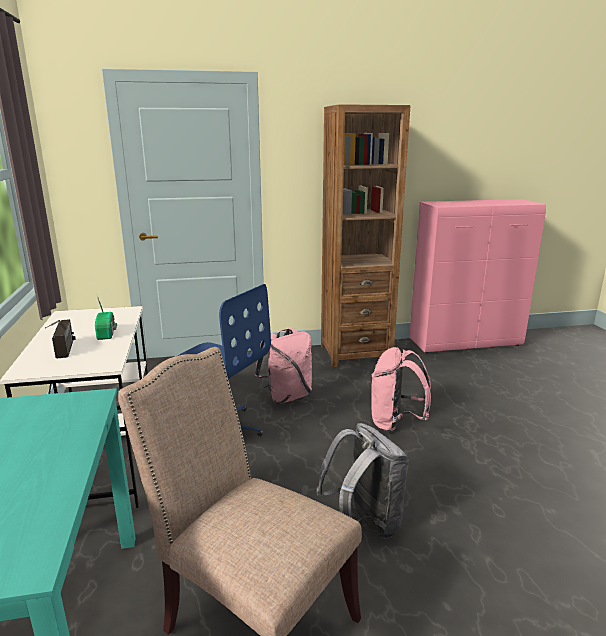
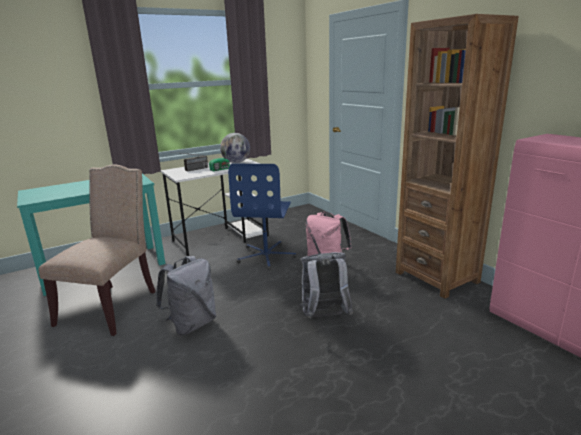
camera: 70 degrees right, 0 degrees up
pink backpack [371,347,431,432] -> grey backpack [299,252,353,318]
none -> globe [220,133,250,163]

